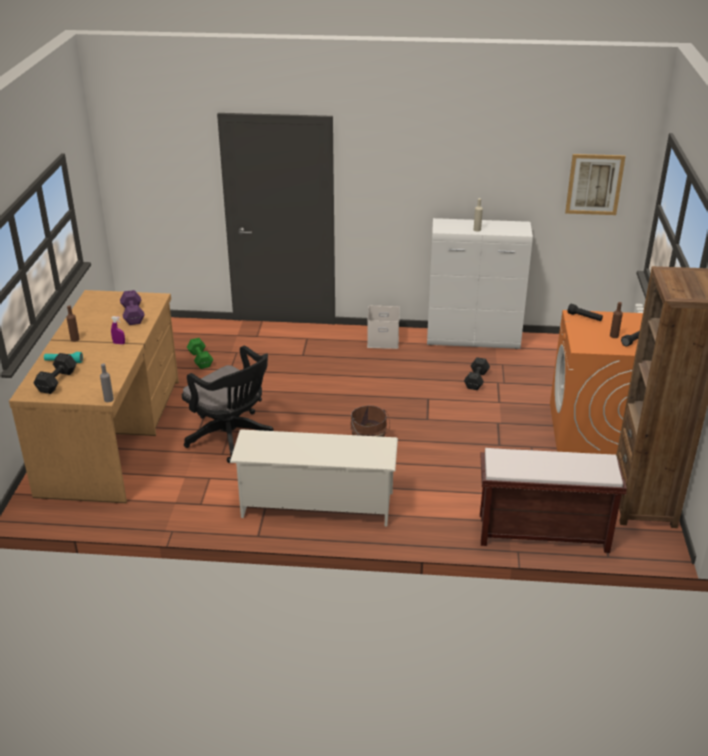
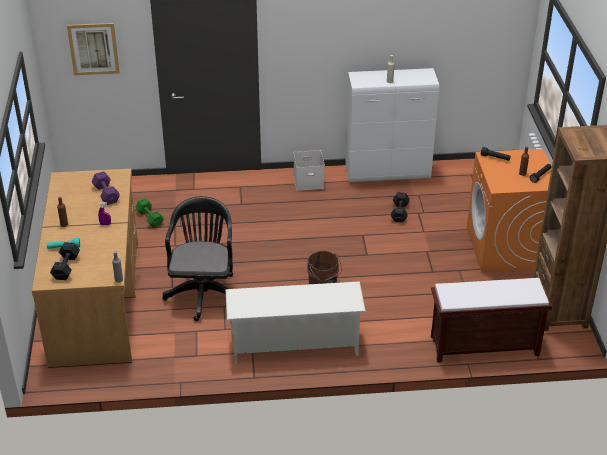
camera: 10 degrees left, 5 degrees up
black office chair [182,346,274,463] -> black office chair turned 120 degrees counterclockwise [162,196,233,321]
picture [565,154,626,215] -> picture moved to [67,23,120,75]

